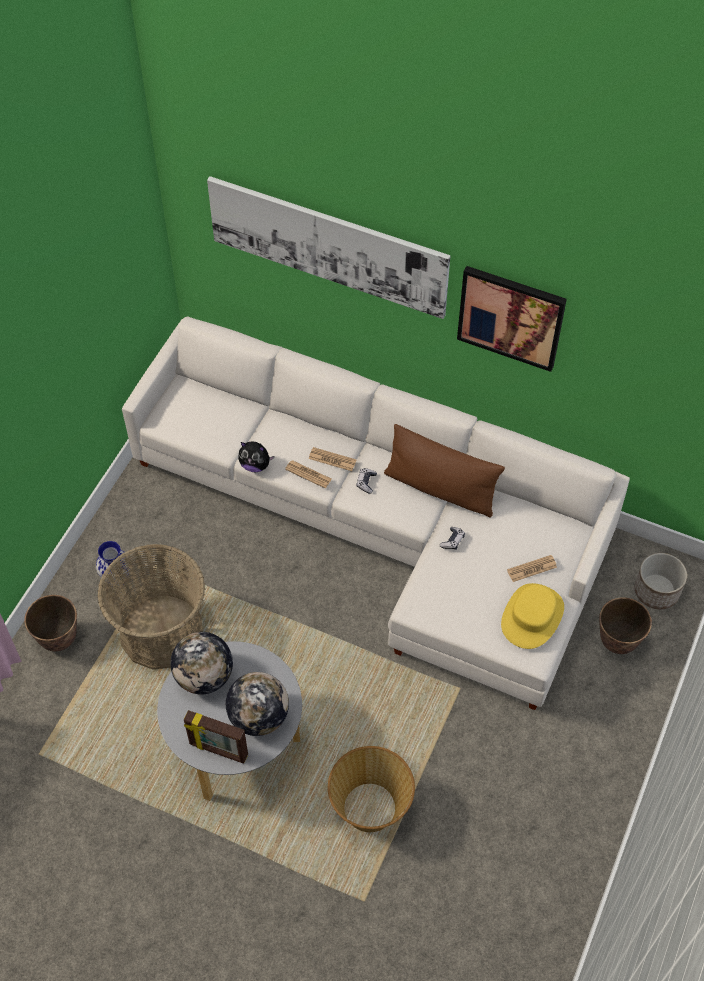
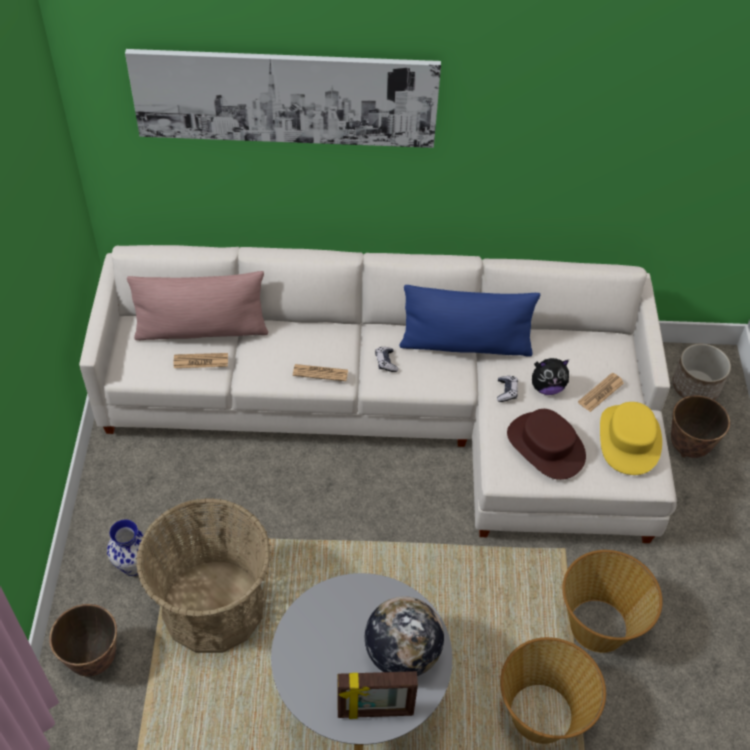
camera: 25 degrees left, 5 degrees down
globe [170,632,233,694] -> none
plush toy [238,441,274,472] -> plush toy moved to [532,358,569,395]
newspaper [309,447,356,471] -> newspaper moved to [174,353,228,368]
brown pillow [384,424,505,518] -> blue pillow [400,285,540,357]
picture [457,266,567,372] -> none
none -> pink pillow [127,271,268,340]
none -> brown hat [507,409,586,480]
none -> basket [562,550,663,653]

